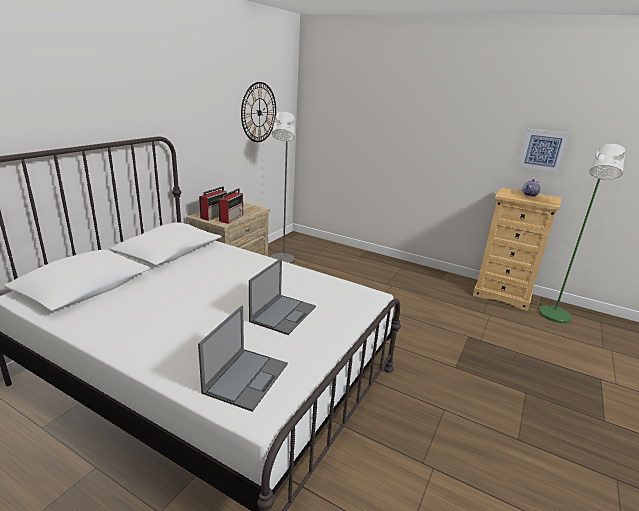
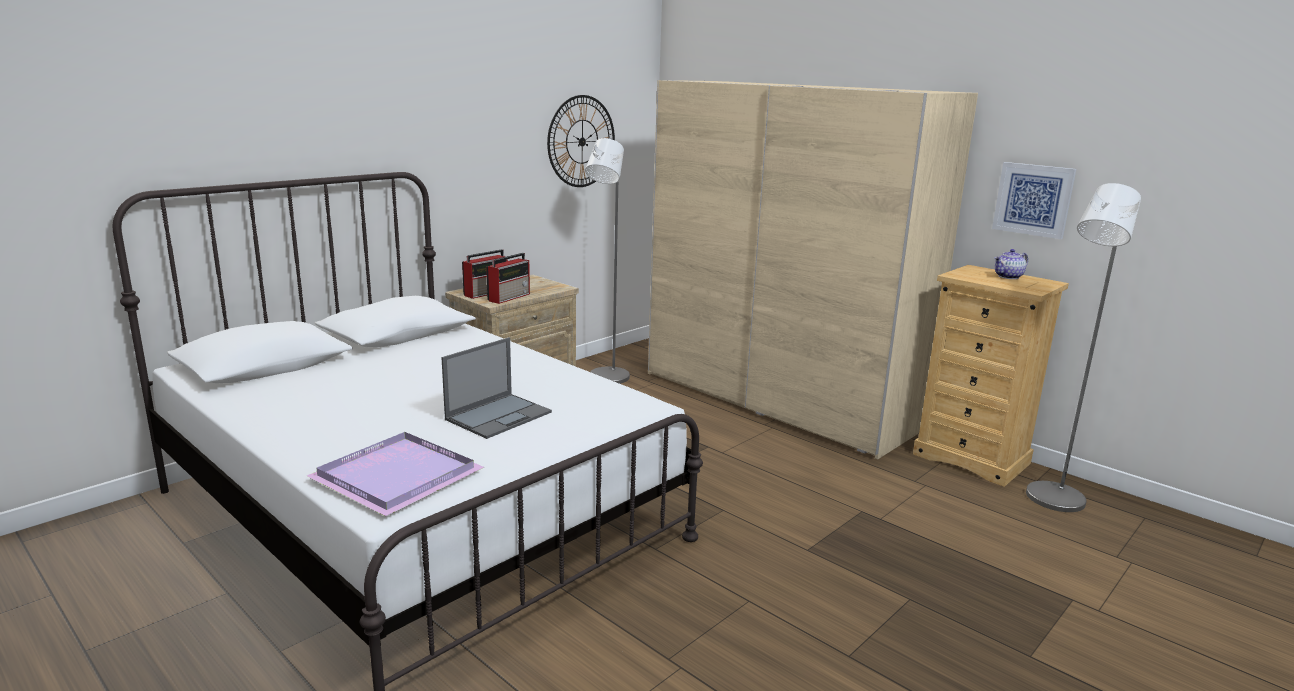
camera: 15 degrees right, 5 degrees down
laptop [198,305,288,412] -> purple tray [307,432,484,516]
green floor lamp [539,144,625,323] -> grey floor lamp [1026,183,1141,512]
none -> beige wardrobe [648,80,978,459]

